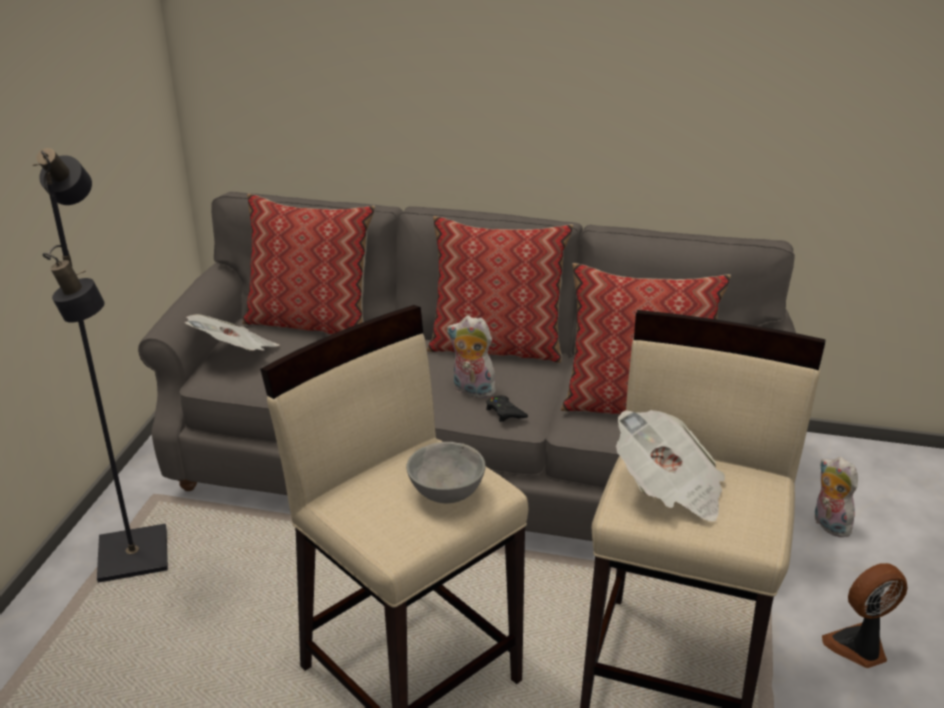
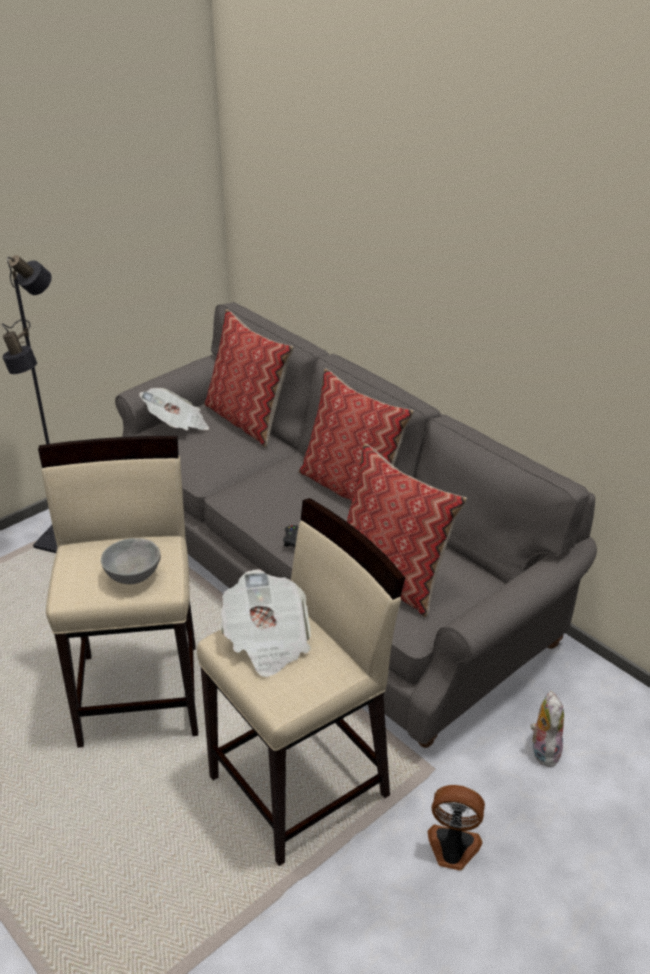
camera: 35 degrees right, 5 degrees up
plush toy [447,316,498,398] -> none

